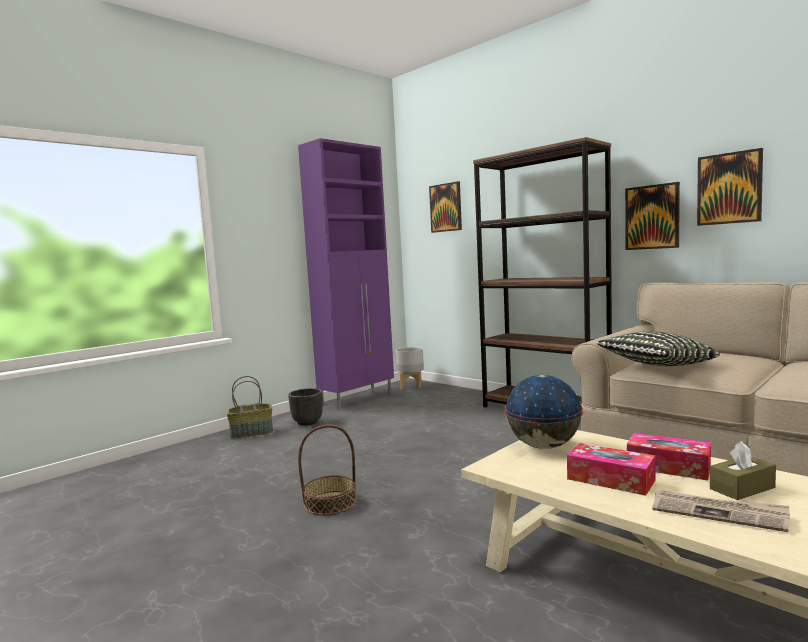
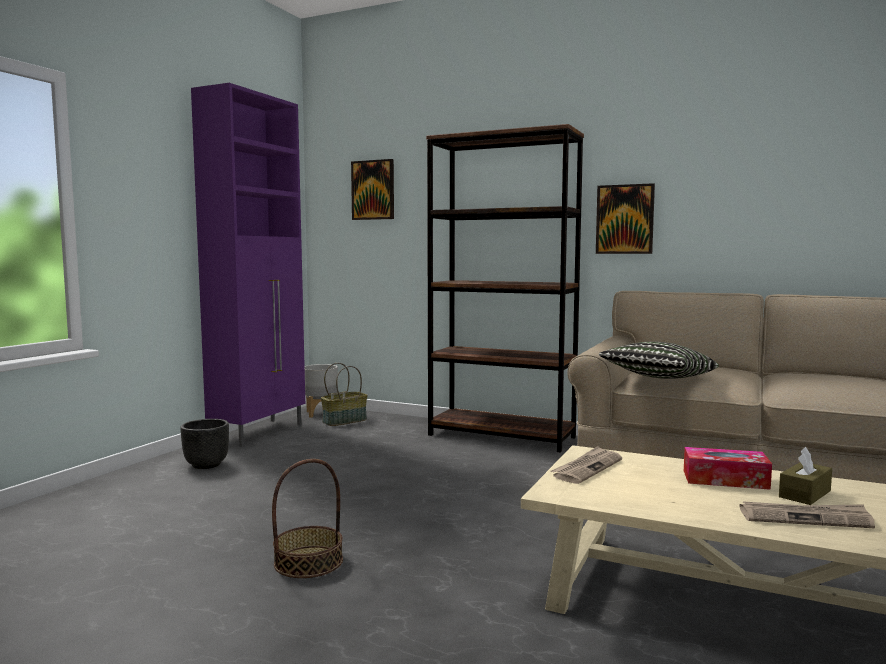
camera: 20 degrees left, 0 degrees up
basket [227,376,273,439] -> basket moved to [321,363,367,426]
globe [504,375,583,449] -> newspaper [551,446,622,484]
tissue box [567,443,656,496] -> none
picture [697,148,763,226] -> none

